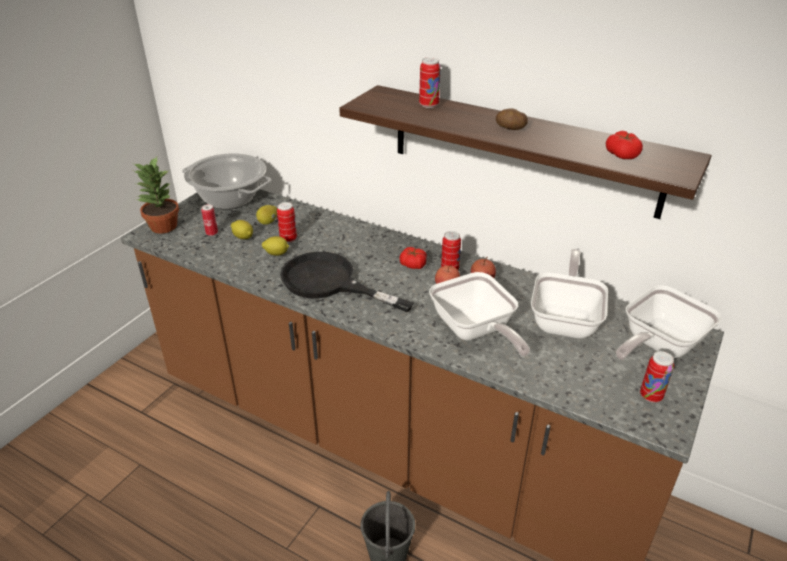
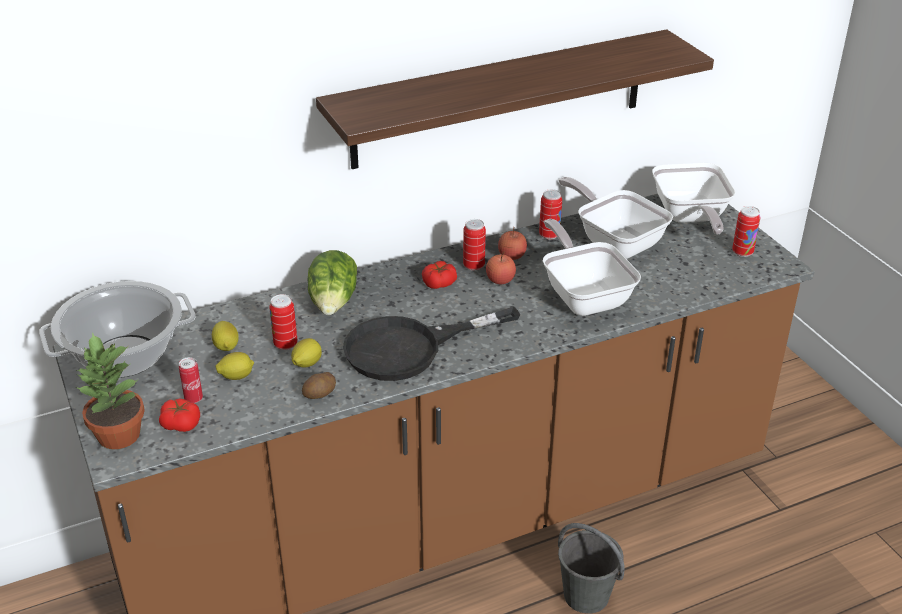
camera: 55 degrees left, 0 degrees up
can [419,57,441,108] -> can moved to [539,189,562,239]
frying pan [429,272,530,357] -> frying pan turned 120 degrees counterclockwise [543,219,641,316]
potato [496,108,528,130] -> potato moved to [302,372,336,399]
tomato [606,131,643,159] -> tomato moved to [159,398,200,432]
none -> lettuce [308,250,357,315]

